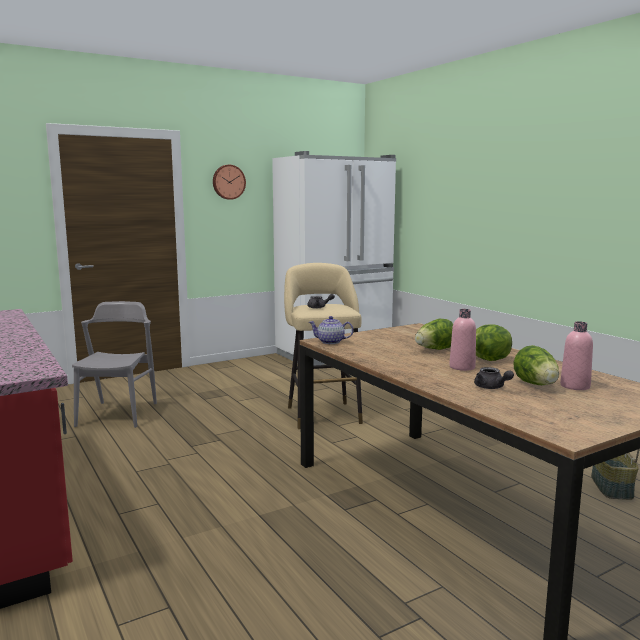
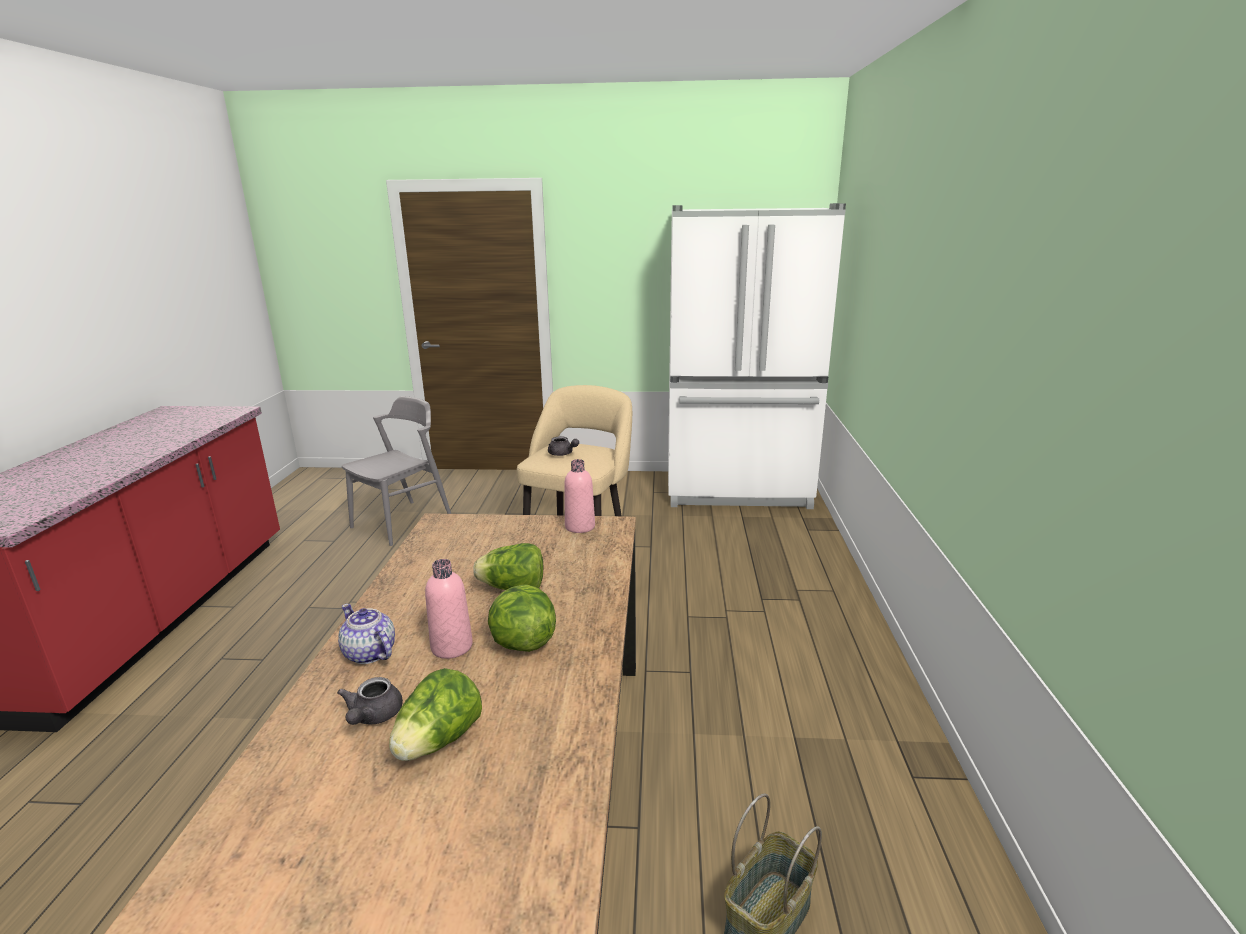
camera: 35 degrees right, 10 degrees up
wall clock [213,165,246,200] -> none
teapot [309,316,353,344] -> teapot moved to [338,604,395,664]
pink bottle [560,321,593,390] -> pink bottle moved to [564,459,595,533]

